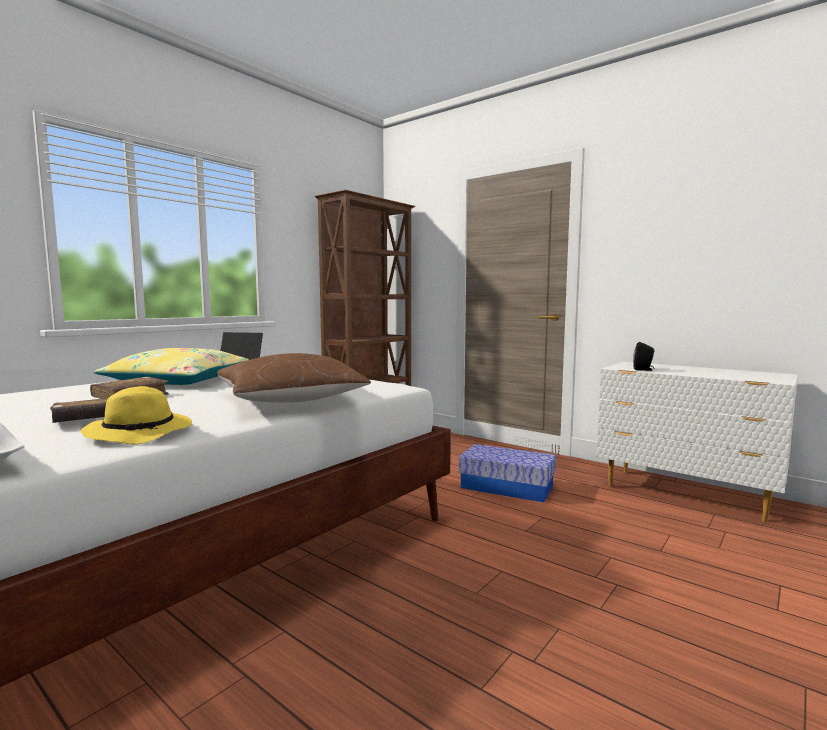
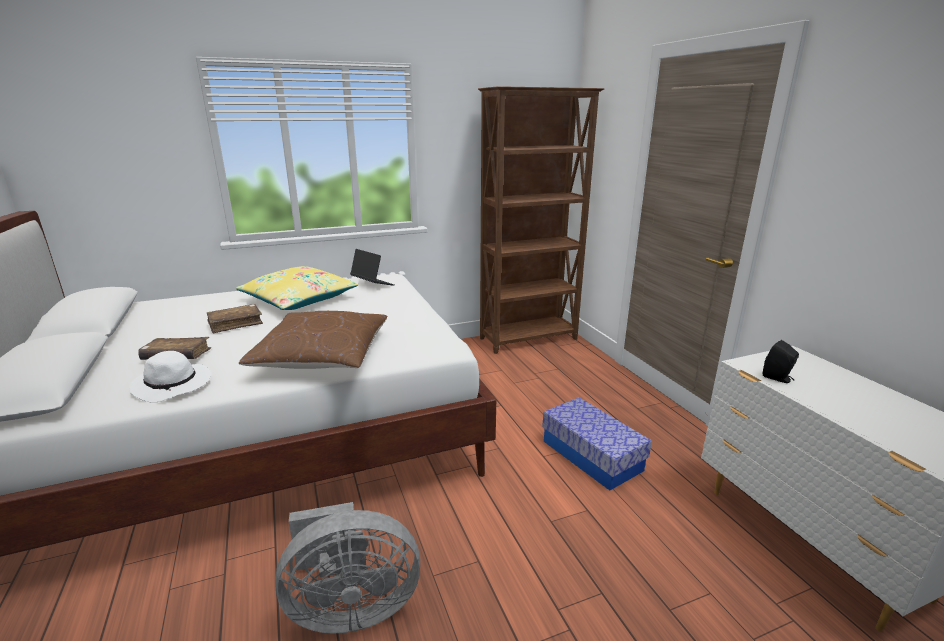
camera: 30 degrees right, 15 degrees up
yellow hat [80,386,192,445] -> white hat [129,351,211,403]
none -> grey fan [275,502,420,634]

